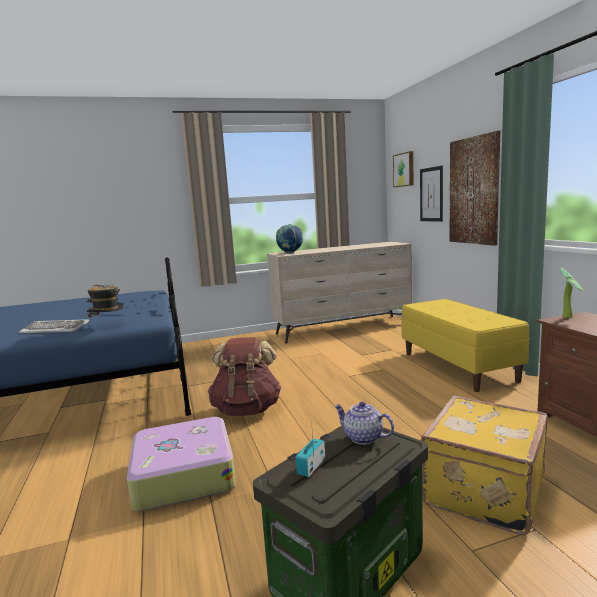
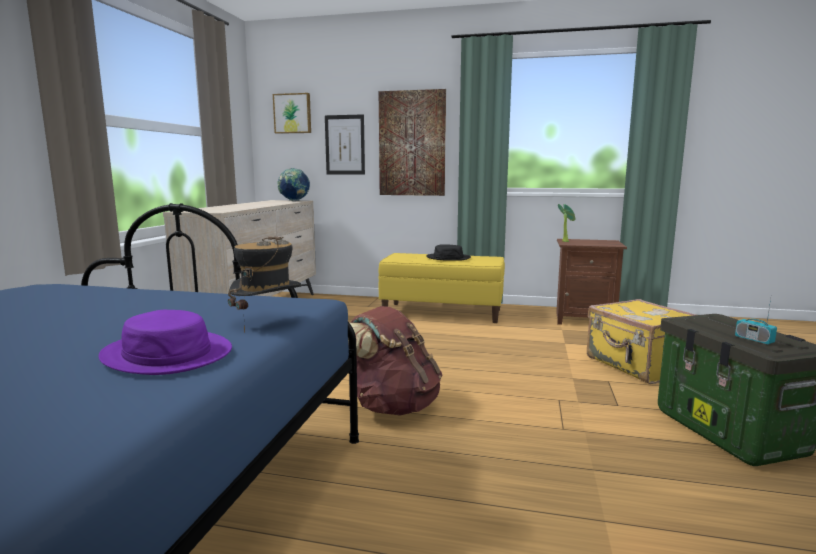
camera: 60 degrees left, 0 degrees up
keyboard [19,319,89,333] -> purple hat [98,310,232,375]
suitcase [127,417,236,511] -> none
globe [276,224,303,253] -> globe moved to [277,168,310,201]
teapot [334,401,394,445] -> none
none -> black hat [426,244,471,261]

